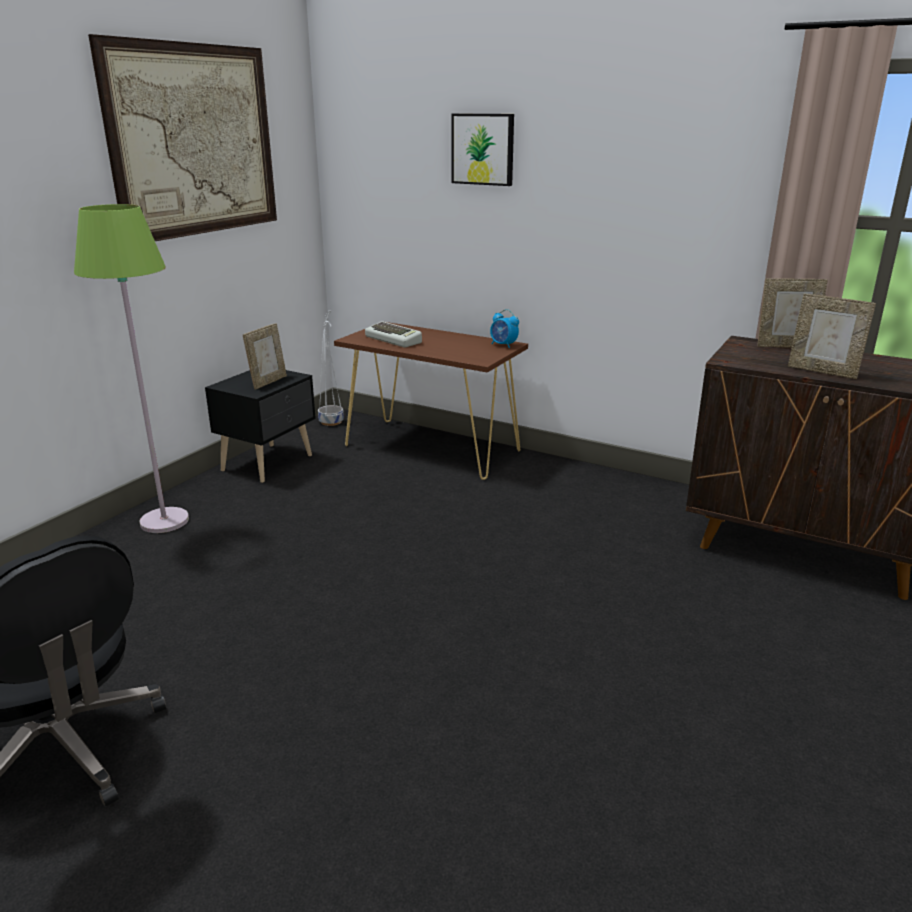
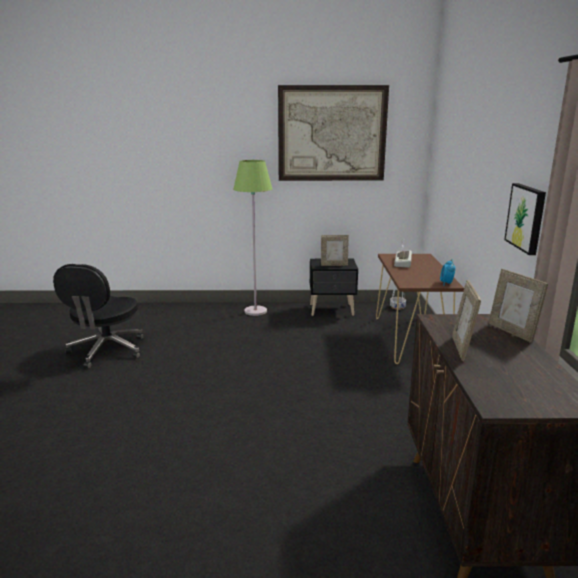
camera: 60 degrees right, 5 degrees down
picture [451,114,514,186] -> picture moved to [504,183,546,255]

